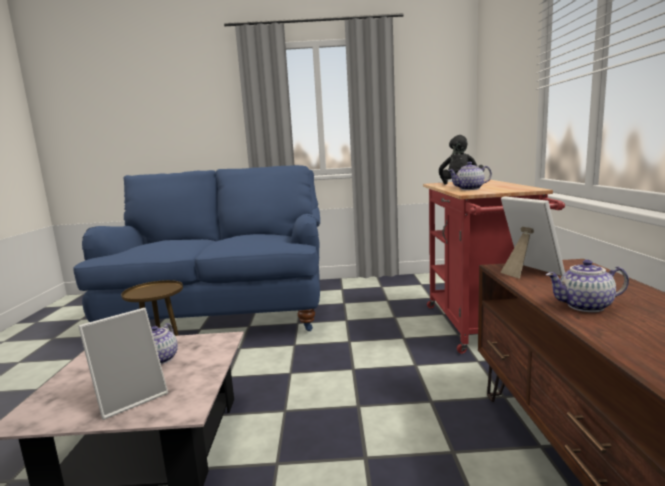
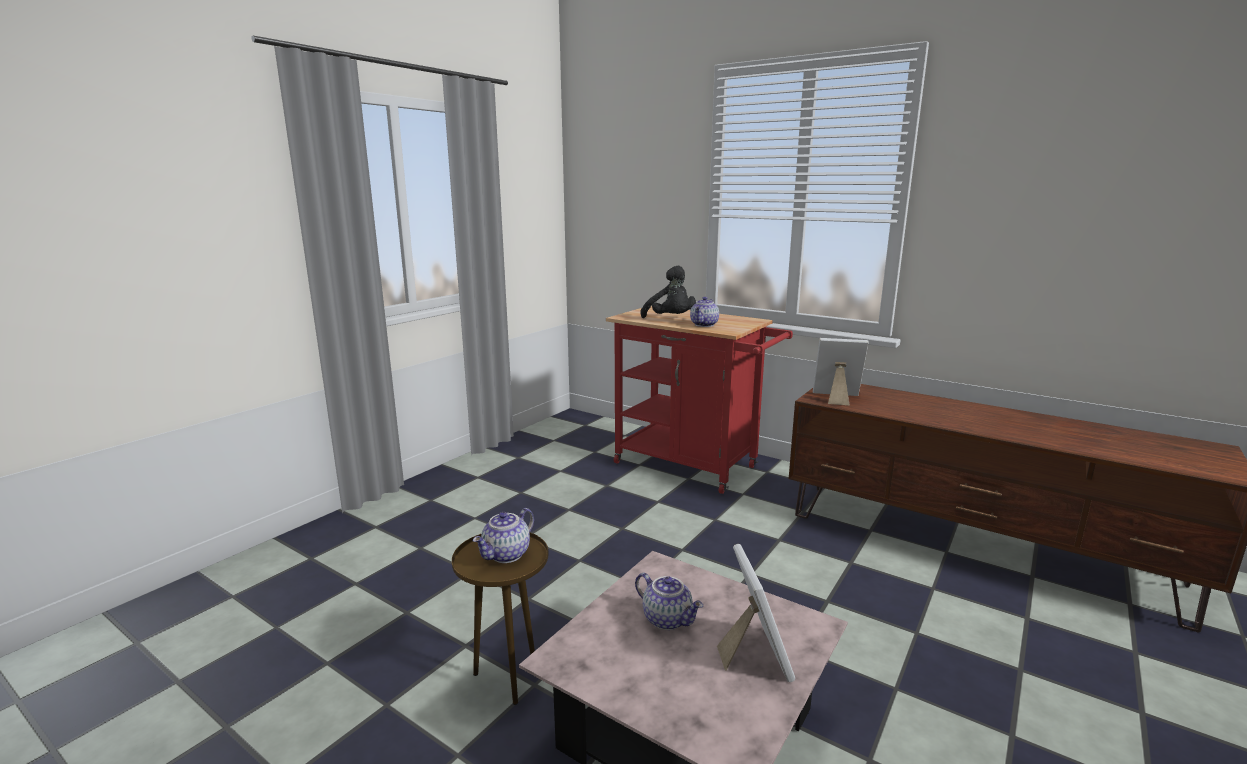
camera: 55 degrees left, 5 degrees up
blue sofa [73,165,320,331] -> none
teapot [546,260,629,312] -> teapot moved to [473,508,534,563]

